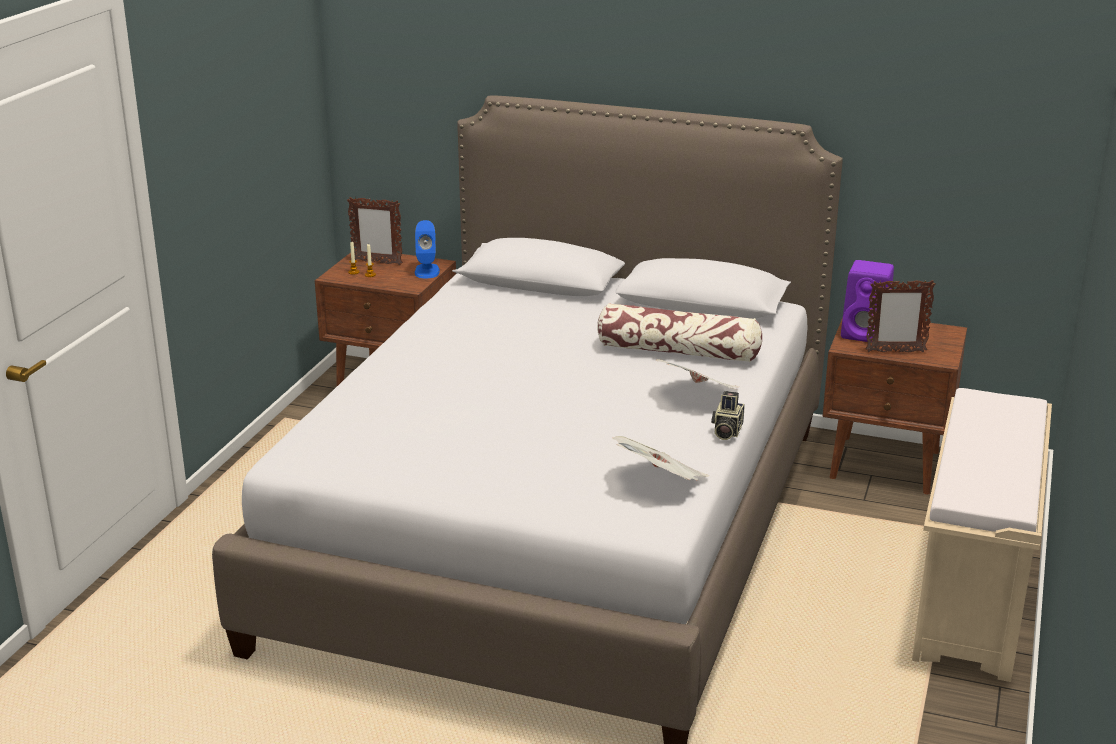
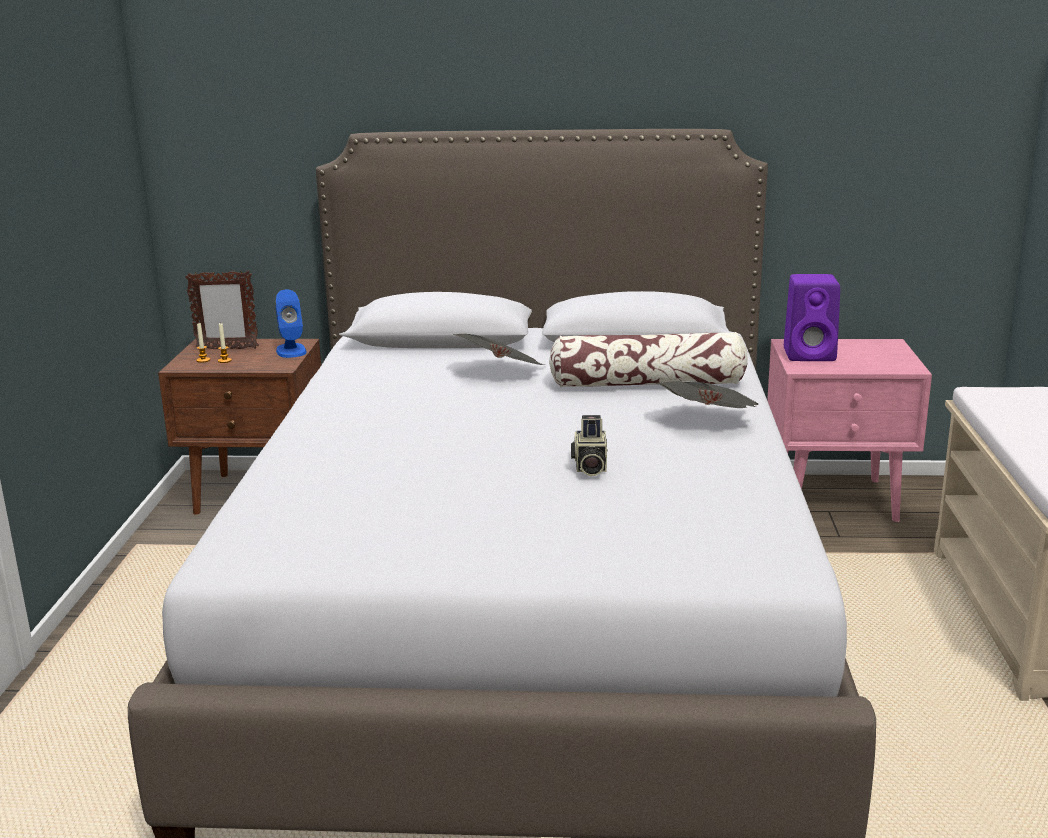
camera: 15 degrees left, 5 degrees down
newspaper [612,436,709,481] -> newspaper moved to [453,333,546,365]
camera [711,391,745,440] -> camera moved to [571,415,608,476]
brown nightstand [823,317,967,495] -> pink nightstand [767,339,932,522]
picture frame [865,279,936,352] -> none

